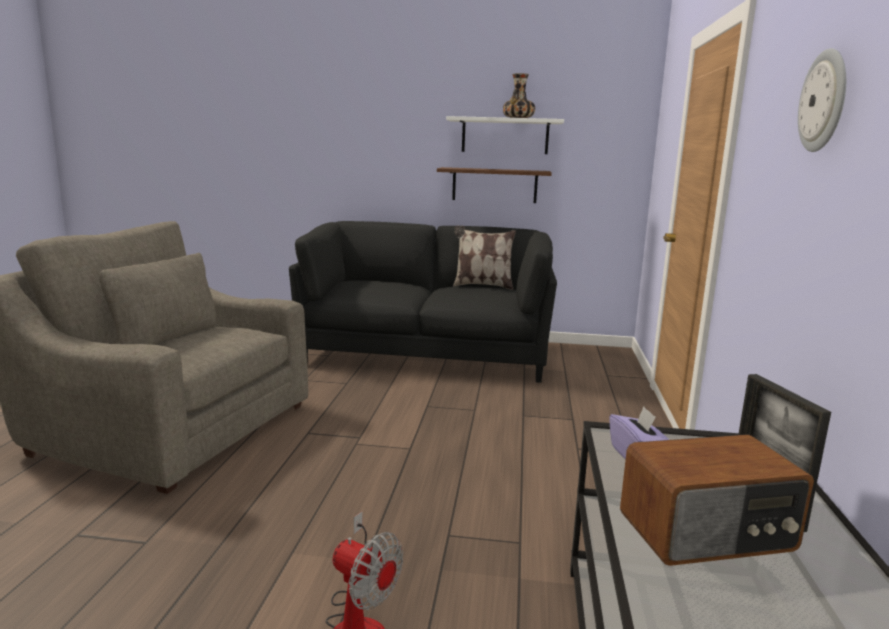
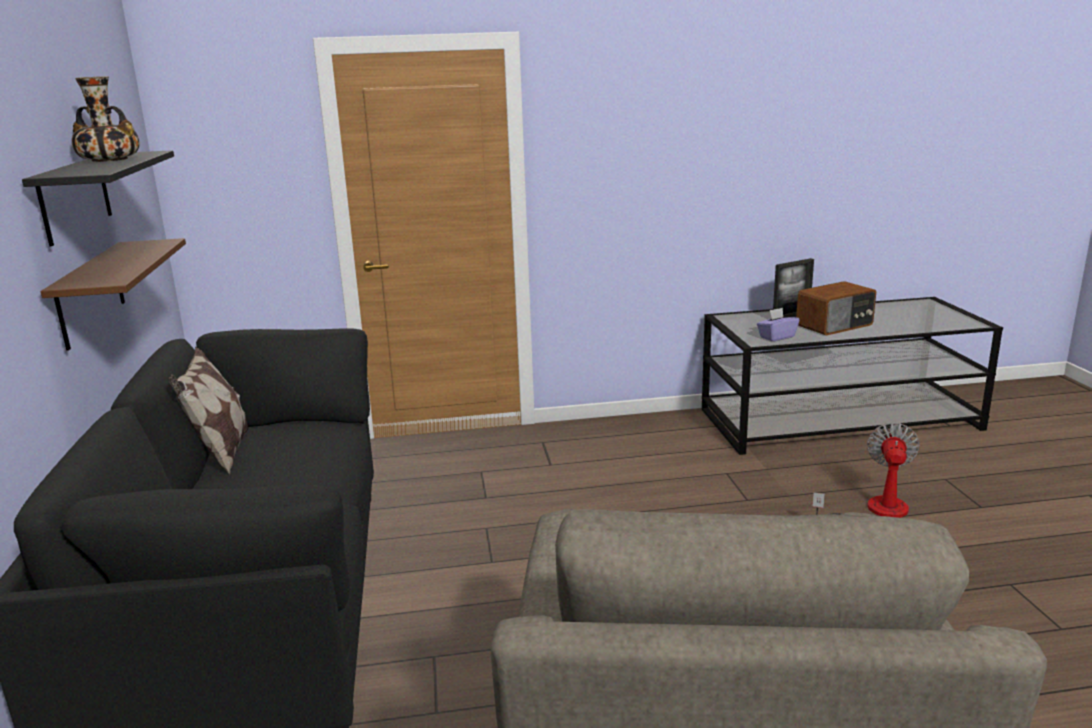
camera: 105 degrees left, 5 degrees up
white shelf [446,116,564,154] -> black shelf [22,150,174,247]
radio [620,434,814,566] -> radio turned 90 degrees clockwise [796,281,876,336]
wall clock [798,48,846,152] -> none

